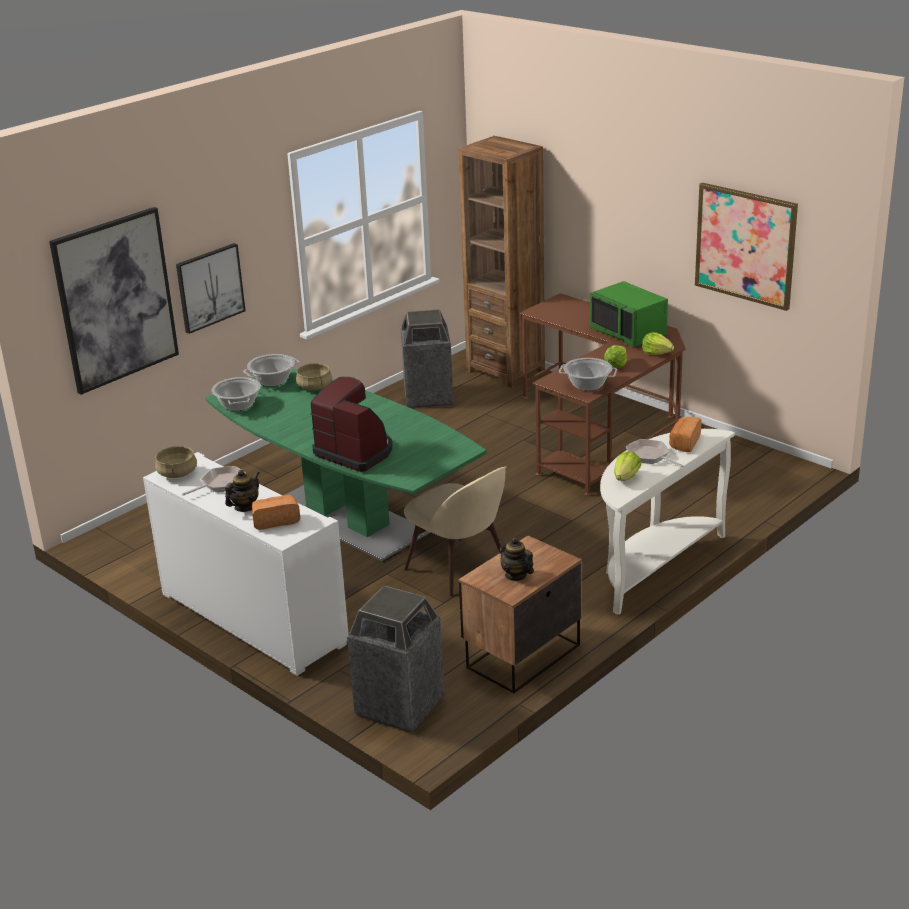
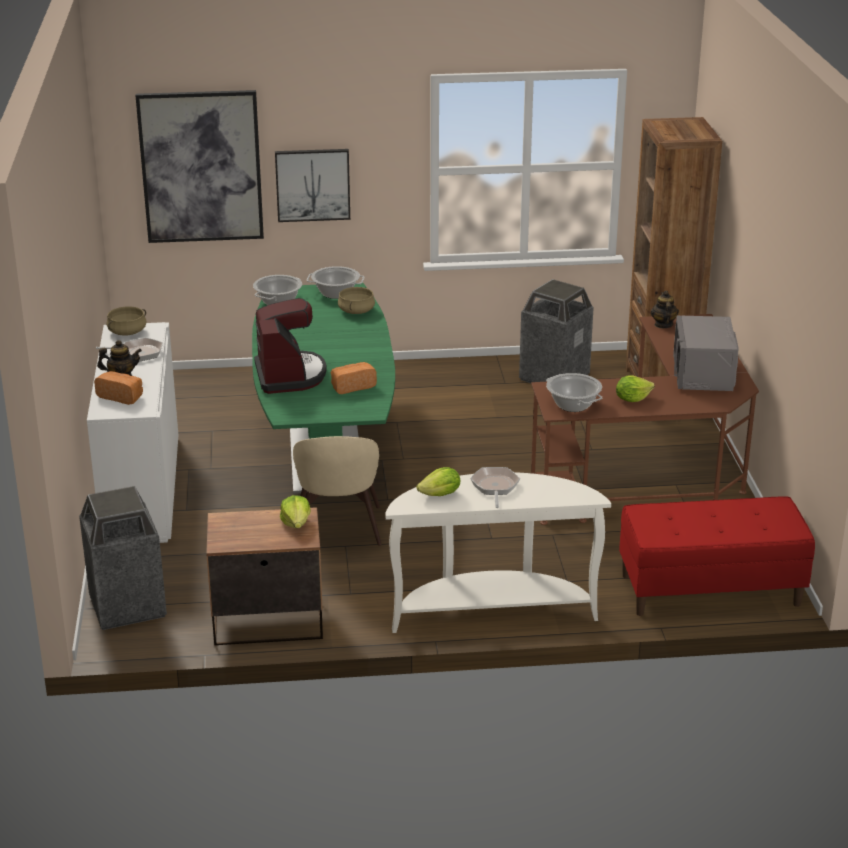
camera: 40 degrees right, 0 degrees up
teapot [499,537,534,581] -> teapot moved to [651,291,679,328]
green microwave [590,281,668,347] -> grey microwave [673,315,739,391]
lettuce [642,332,674,355] -> lettuce moved to [280,495,311,528]
bread [669,417,702,452] -> bread moved to [331,362,377,394]
picture [695,183,798,311] -> none
none -> red bench [619,497,815,616]

